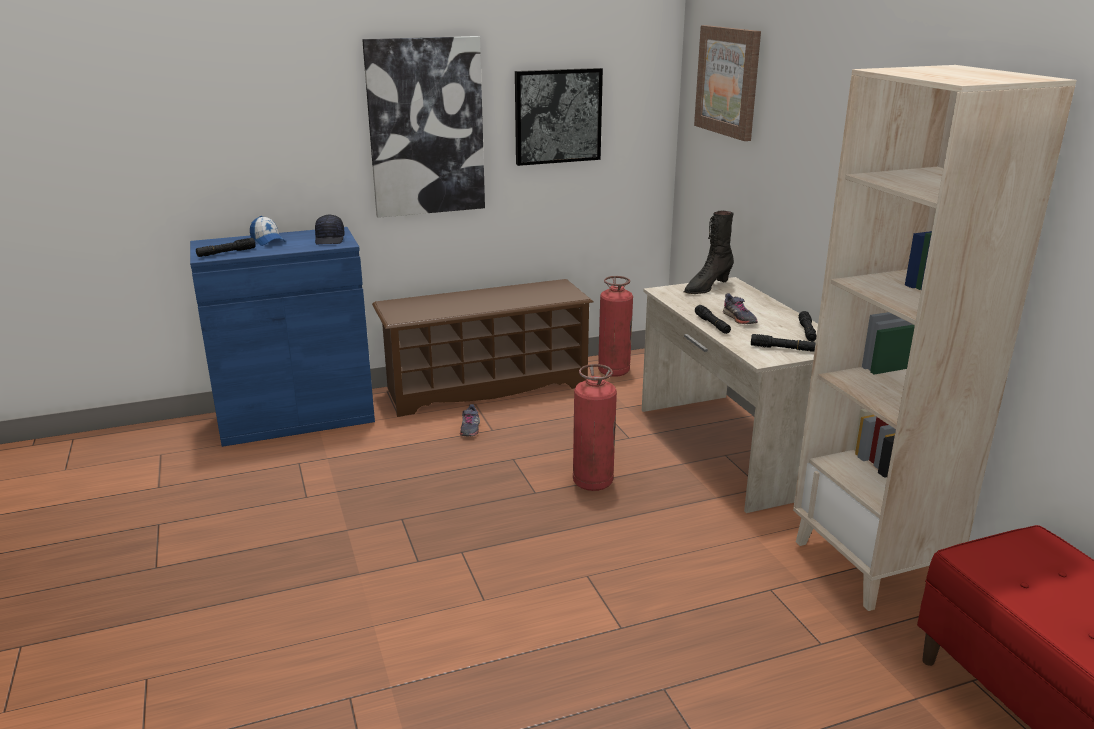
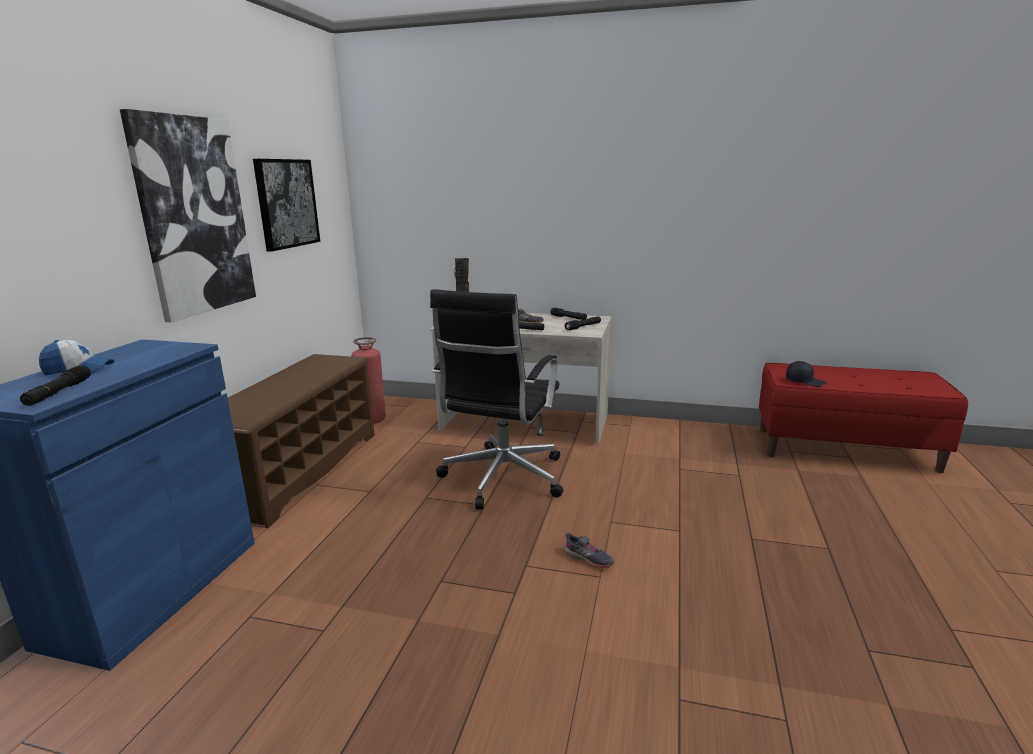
camera: 55 degrees left, 5 degrees down
black cap [315,215,345,244] -> black cap moved to [786,361,826,387]
grey shoe [460,404,480,436] -> grey shoe moved to [565,532,614,568]
fire extinguisher [573,364,617,491] -> black office chair [430,289,563,509]
picture [694,25,761,141] -> none
beige bookcase [793,65,1077,611] -> none

